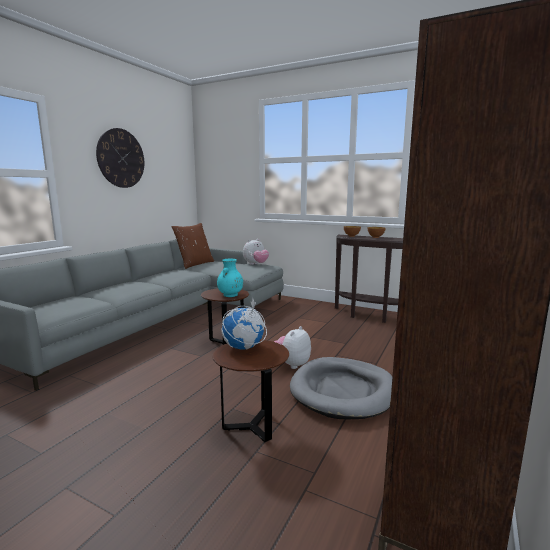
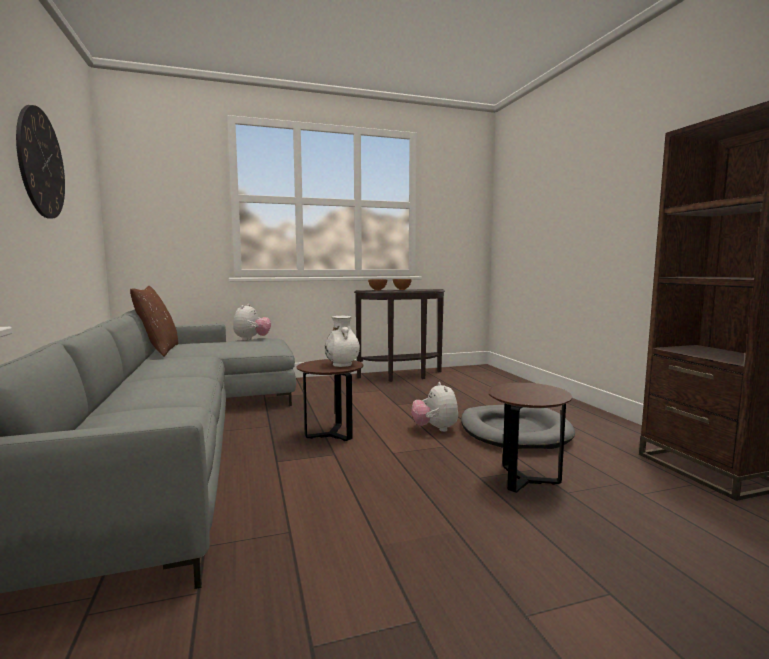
camera: 45 degrees left, 5 degrees down
turquoise vase [217,259,243,297] -> white vase [325,316,360,367]
globe [221,297,267,350] -> none

